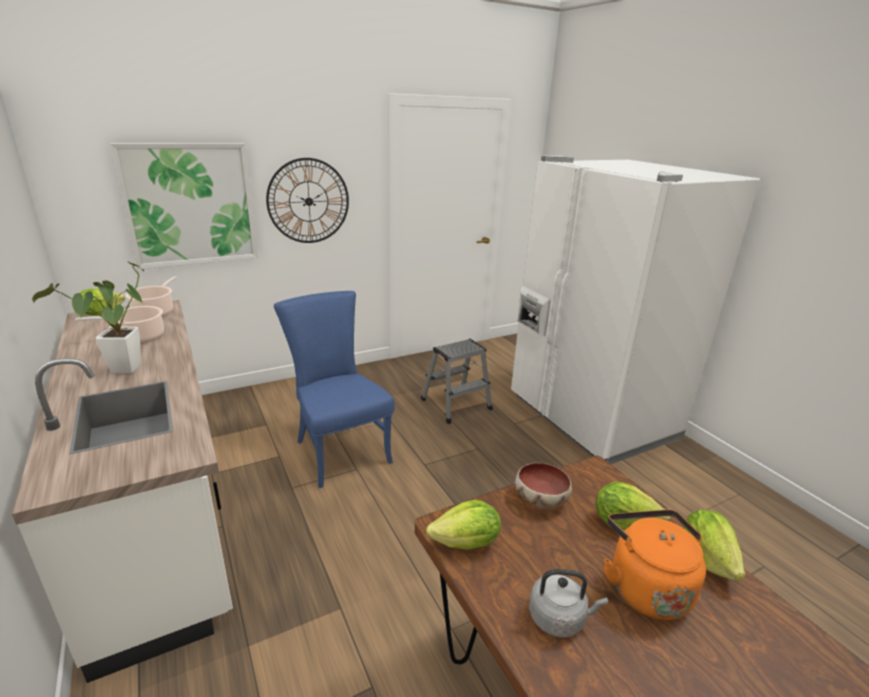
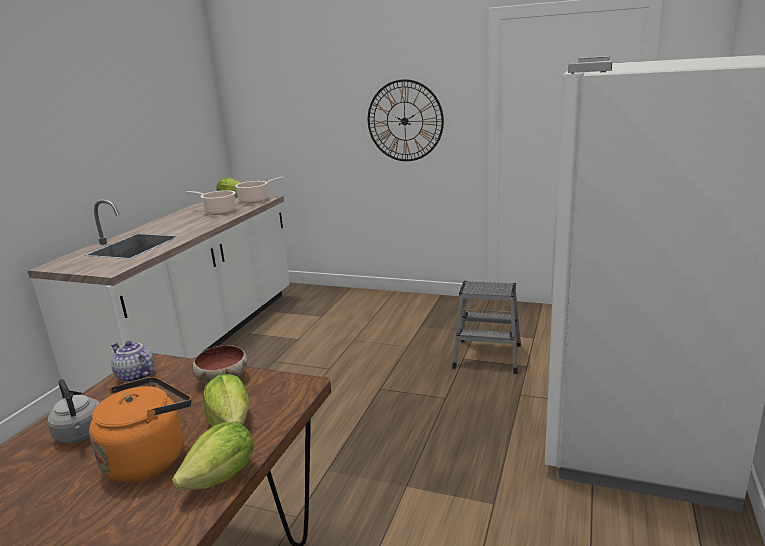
camera: 50 degrees right, 5 degrees down
potted plant [32,262,144,373] -> none
picture [110,143,258,269] -> none
blue chair [274,291,395,488] -> none
lettuce [426,500,501,550] -> teapot [111,341,154,383]

